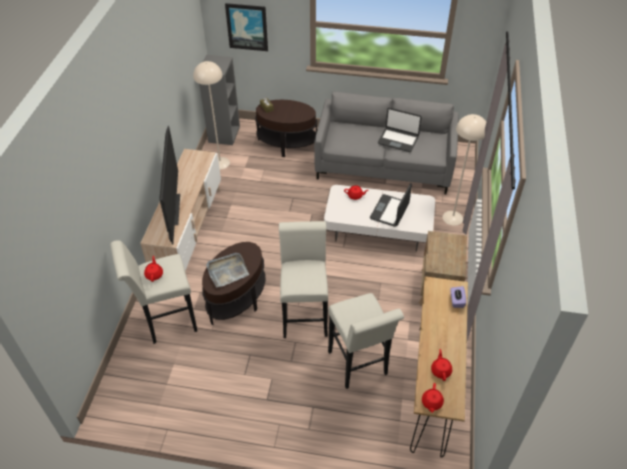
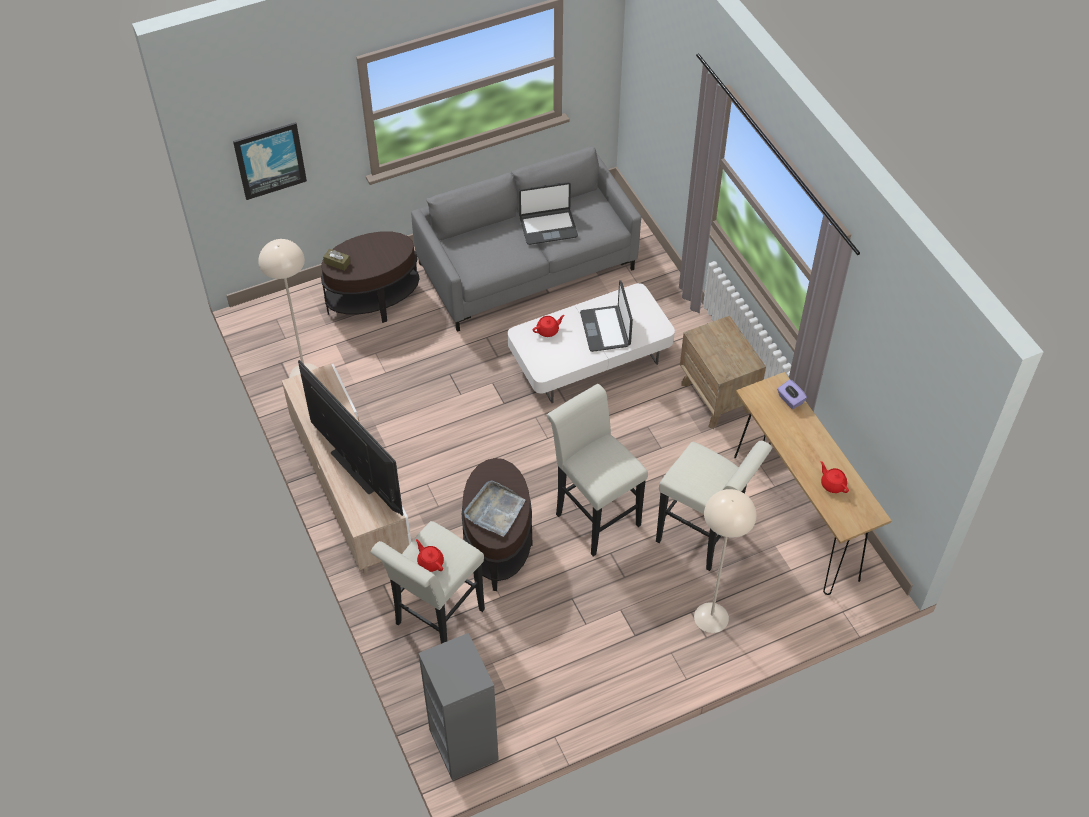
camera: 35 degrees left, 5 degrees up
grey bookcase [199,55,240,145] -> grey bookcase moved to [418,633,499,780]
red teapot [422,383,444,413] -> none
beige floor lamp [442,114,486,226] -> beige floor lamp moved to [694,489,756,633]

